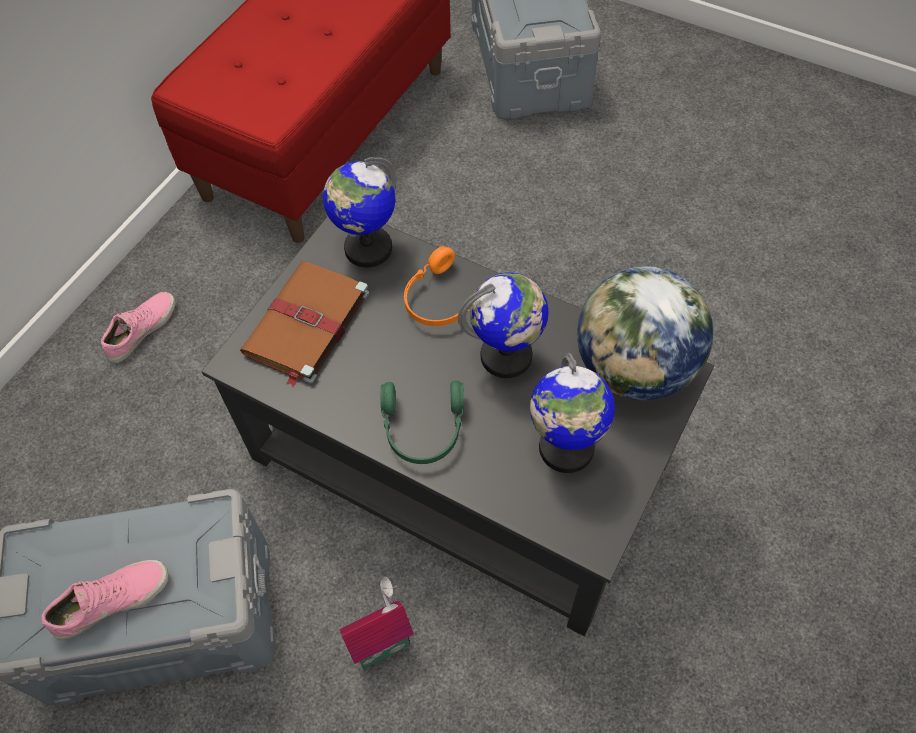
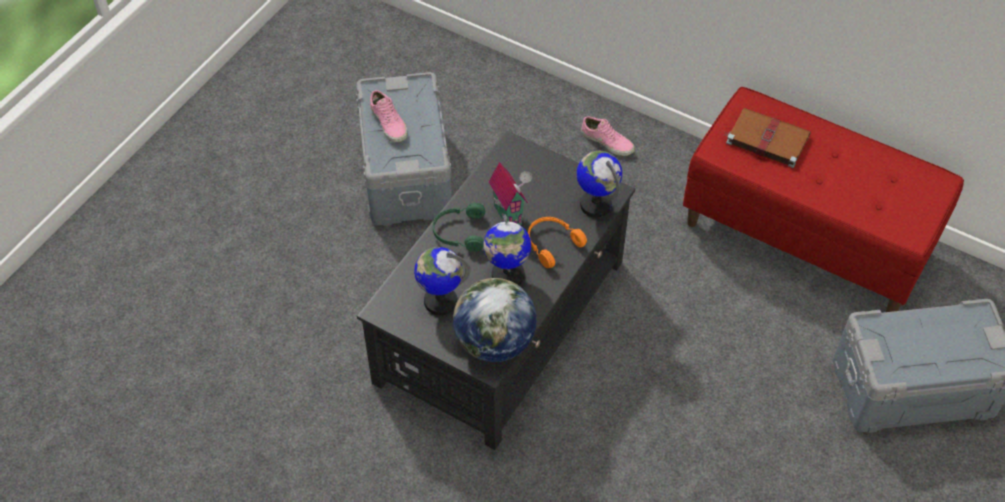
camera: 90 degrees right, 5 degrees down
brown book [240,261,369,387] -> brown book moved to [724,108,811,168]
toy house [339,577,414,669] -> toy house moved to [489,162,532,225]

